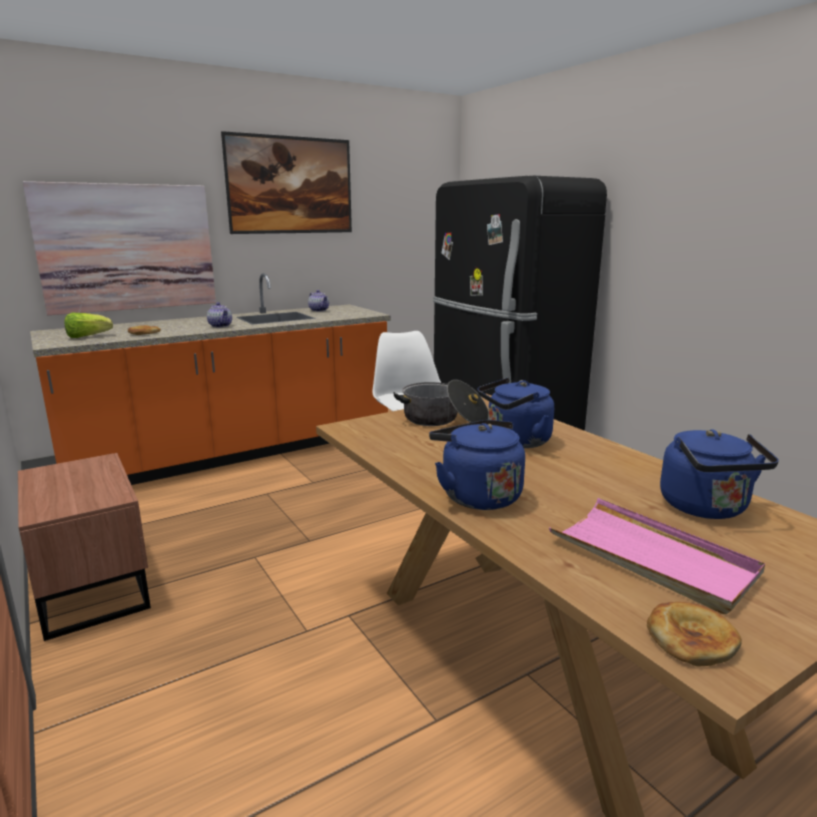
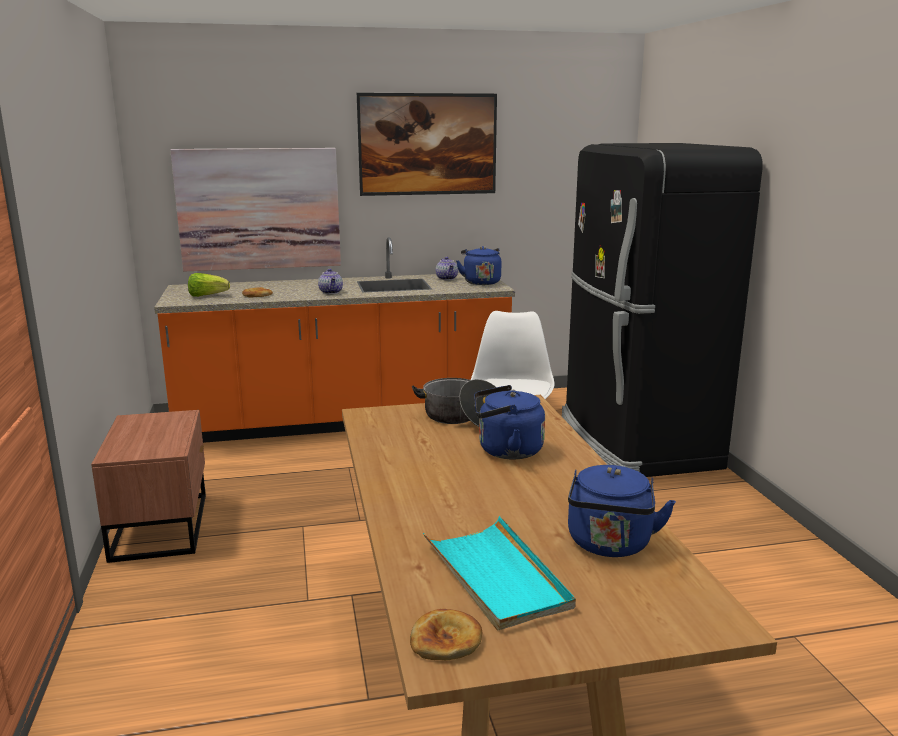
camera: 20 degrees right, 0 degrees up
blue kettle [429,420,525,510] -> blue kettle moved to [456,246,501,285]
pink tray [549,498,765,614] -> turquoise tray [423,516,576,630]

